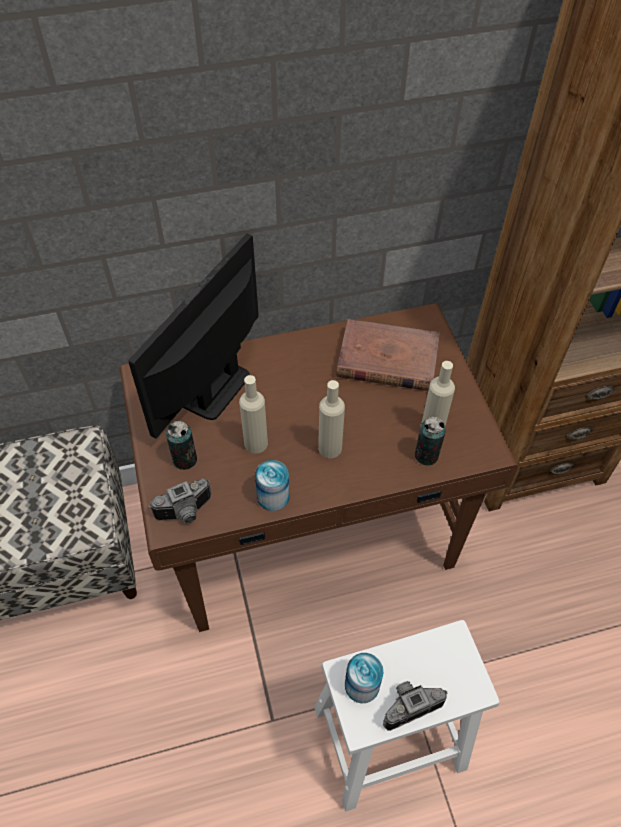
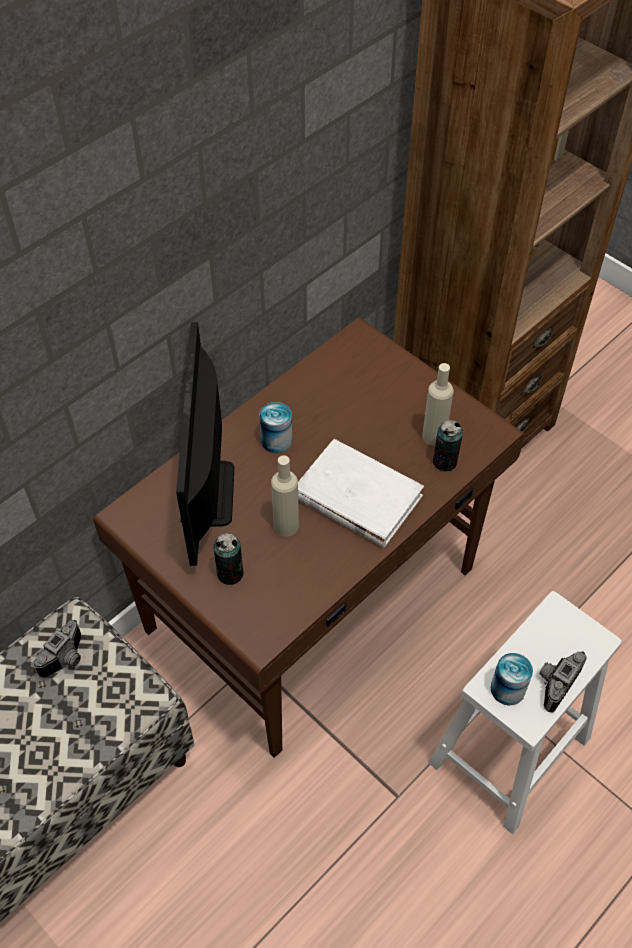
camera: 30 degrees left, 0 degrees up
camera [149,478,211,523] -> camera moved to [33,620,82,678]
can [255,460,290,511] -> can moved to [260,402,293,453]
beige bottle [318,380,345,458] -> white book [298,439,424,548]
brown book [336,319,440,391] -> none

